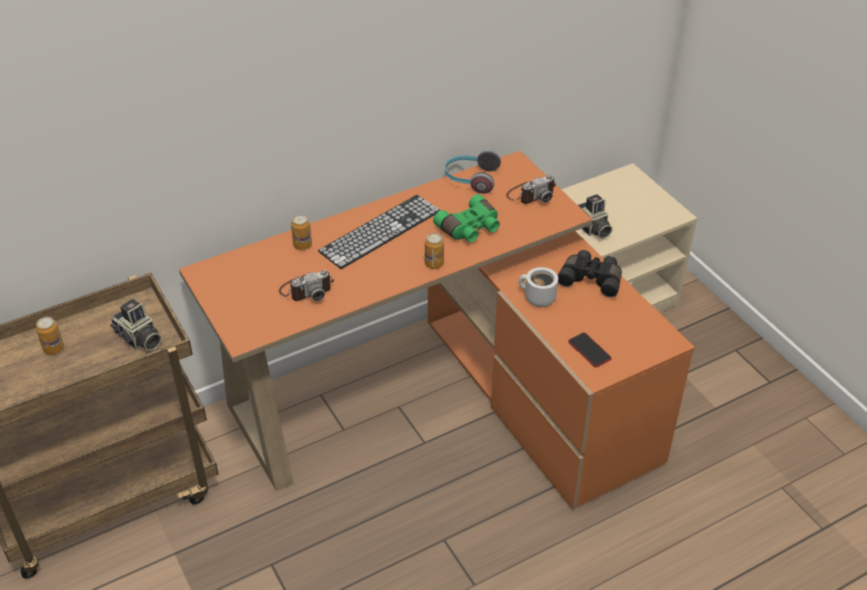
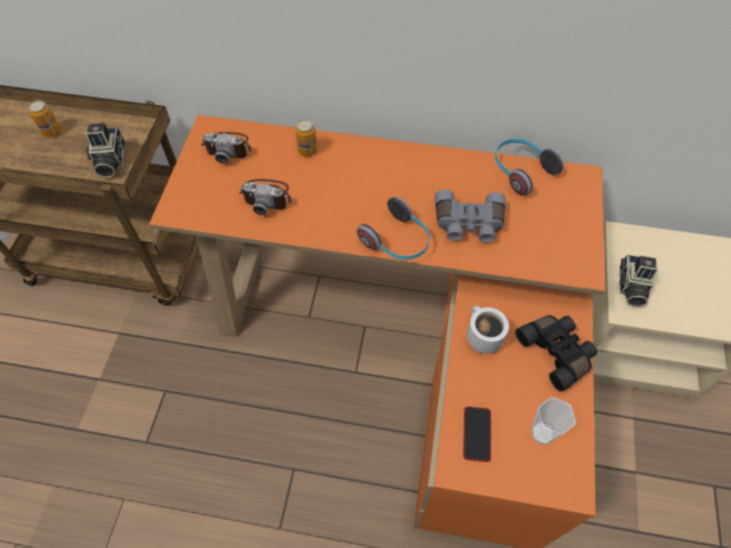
camera: 40 degrees right, 15 degrees up
keyboard [318,195,440,269] -> none
can [425,233,444,269] -> headphones [357,197,430,260]
green binoculars [433,194,500,242] -> grey binoculars [435,189,506,243]
camera [506,175,556,204] -> camera moved to [201,132,252,164]
none -> cup [531,397,576,445]

